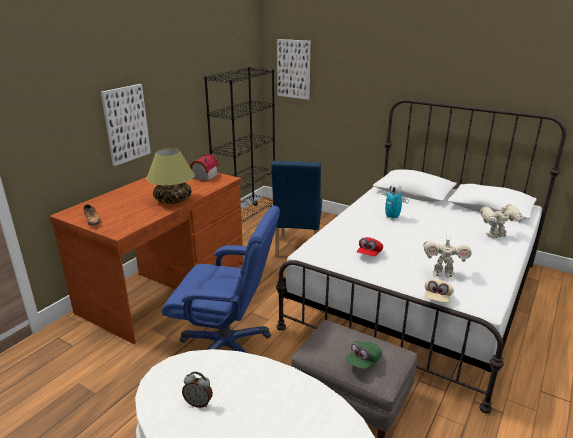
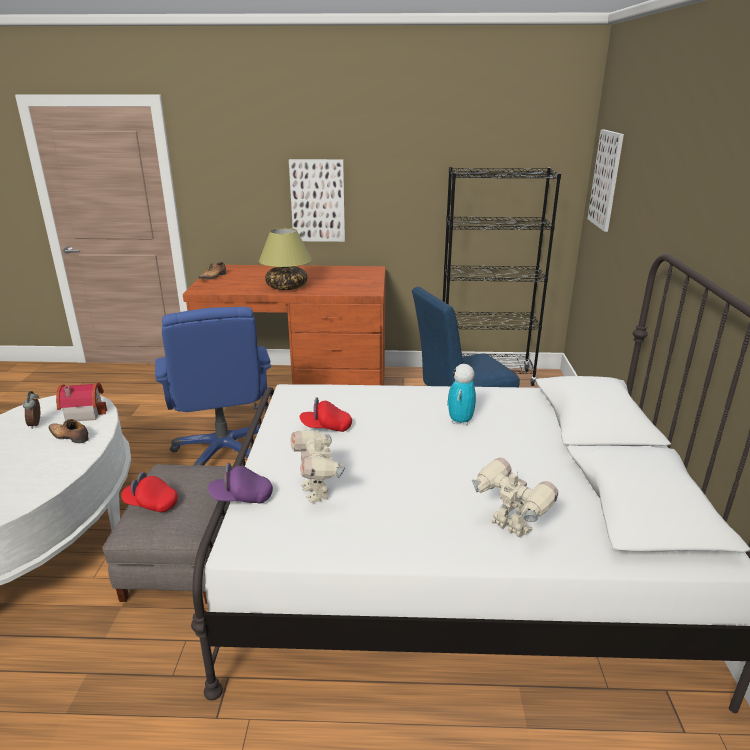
camera: 60 degrees right, 0 degrees up
toy house [190,154,219,181] -> toy house moved to [56,382,107,421]
green cap [346,341,382,369] -> red cap [121,472,178,512]
beige cap [425,279,454,302] -> purple cap [208,463,273,504]
none -> shoe [49,419,89,443]

